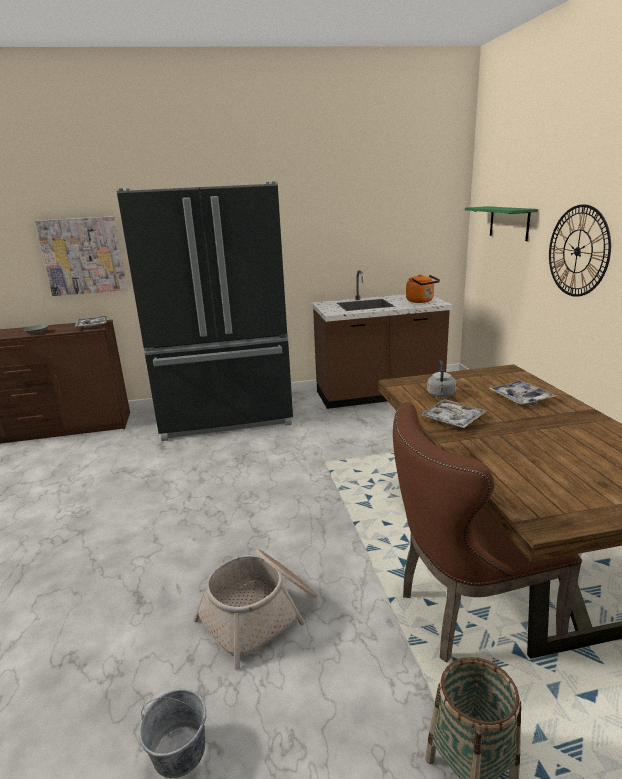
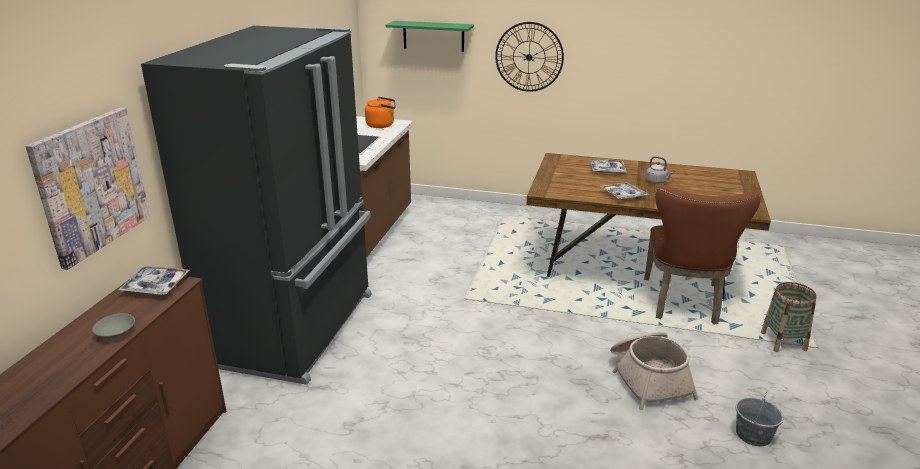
camera: 65 degrees left, 5 degrees up
grey kettle [427,360,456,397] -> grey kettle moved to [646,156,674,184]

